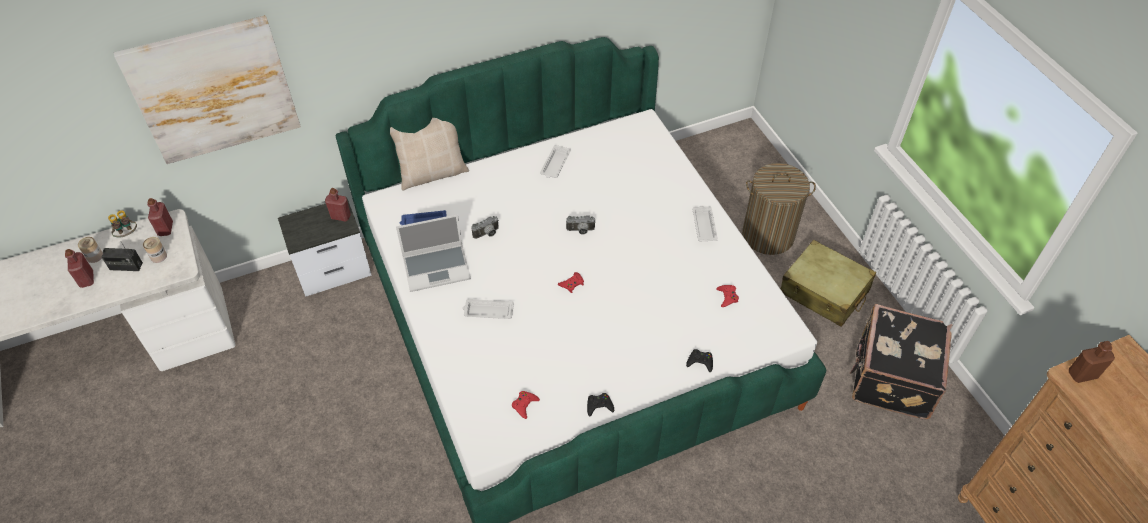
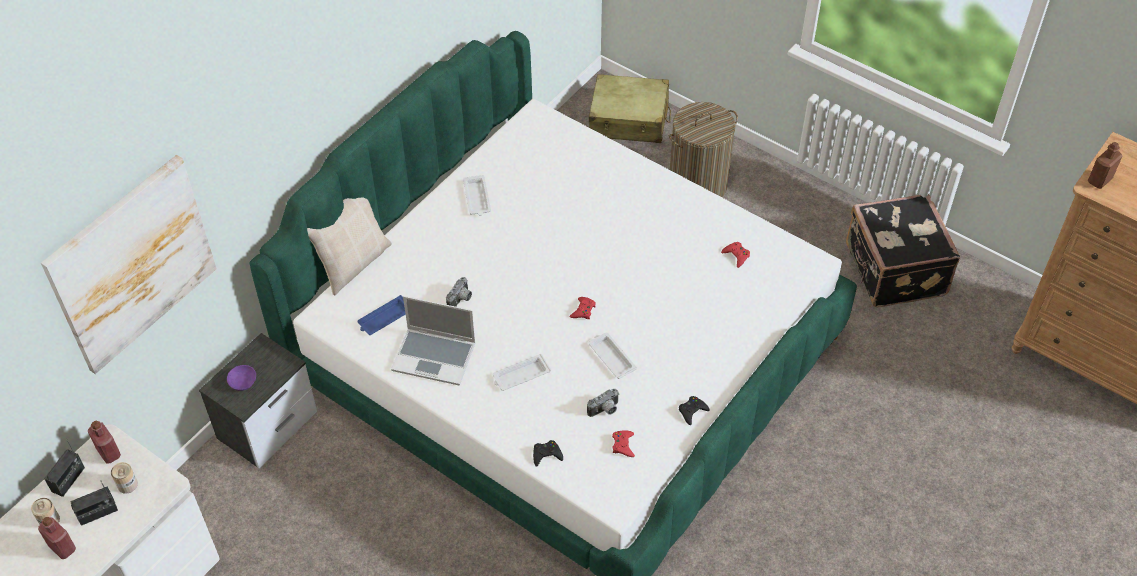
camera: 30 degrees left, 0 degrees up
binoculars [108,210,137,238] -> radio [44,440,85,497]
red bottle [325,188,351,222] -> none
laptop [396,214,471,292] -> laptop turned 60 degrees clockwise [391,296,476,386]
camera [566,216,596,235] -> camera moved to [587,389,619,417]
black game controller [686,349,713,373] -> black game controller moved to [533,440,563,467]
white tray [692,206,718,241] -> white tray moved to [588,332,637,379]
beige suitcase [780,240,876,327] -> beige suitcase moved to [589,74,671,143]
none -> purple bowl [227,365,256,391]

